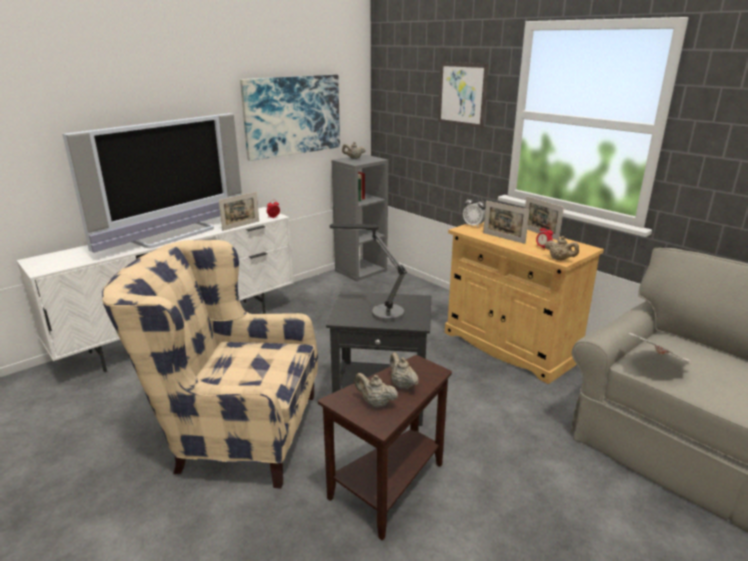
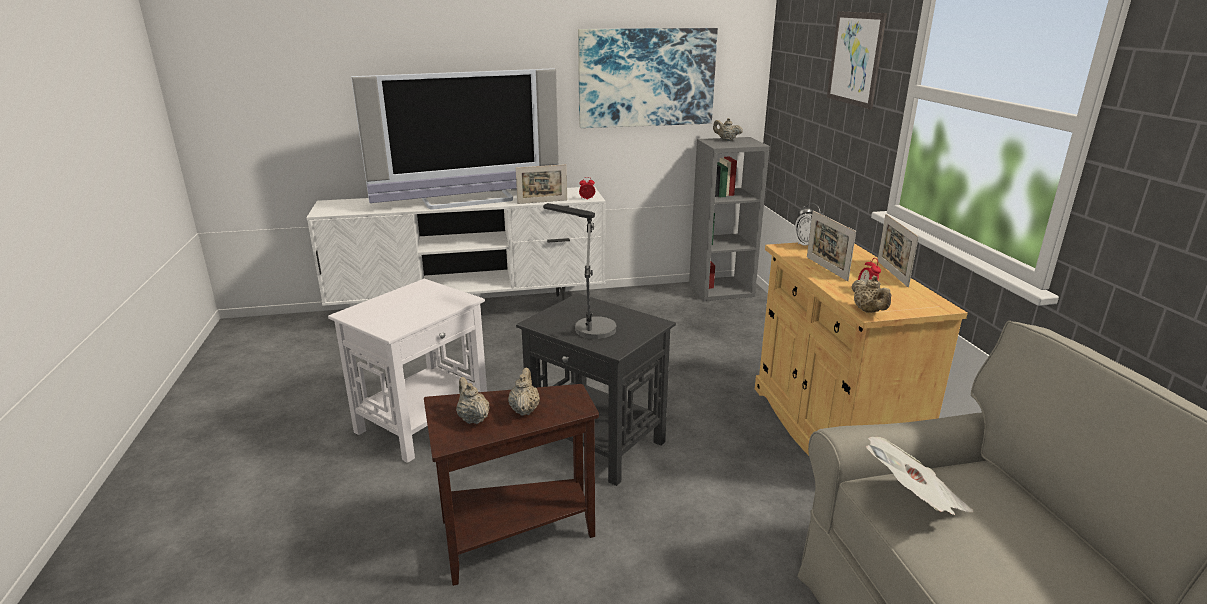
camera: 30 degrees right, 0 degrees up
beige armchair [102,240,318,489] -> white side table [328,279,487,463]

